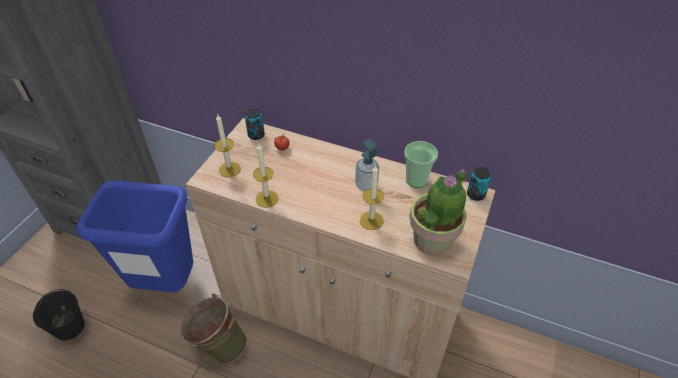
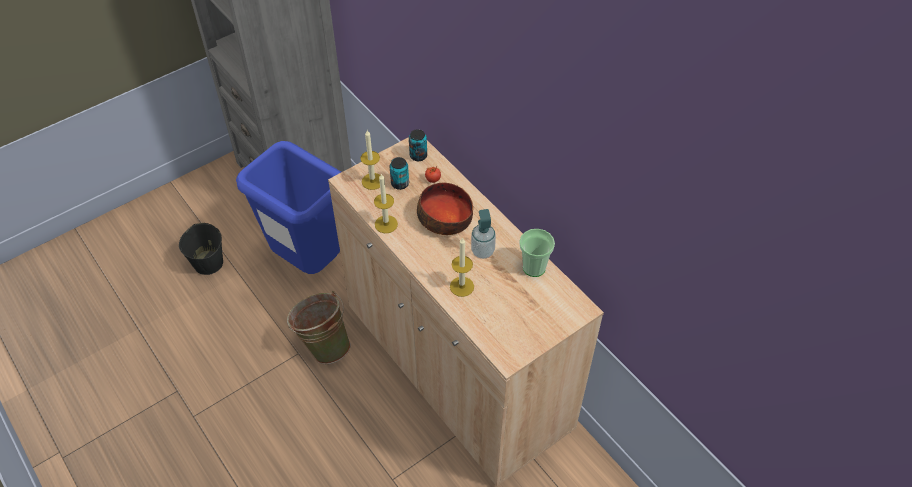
camera: 30 degrees right, 5 degrees up
potted plant [410,169,467,255] -> none
can [467,167,491,201] -> can moved to [390,157,409,190]
none -> bowl [417,183,473,235]

